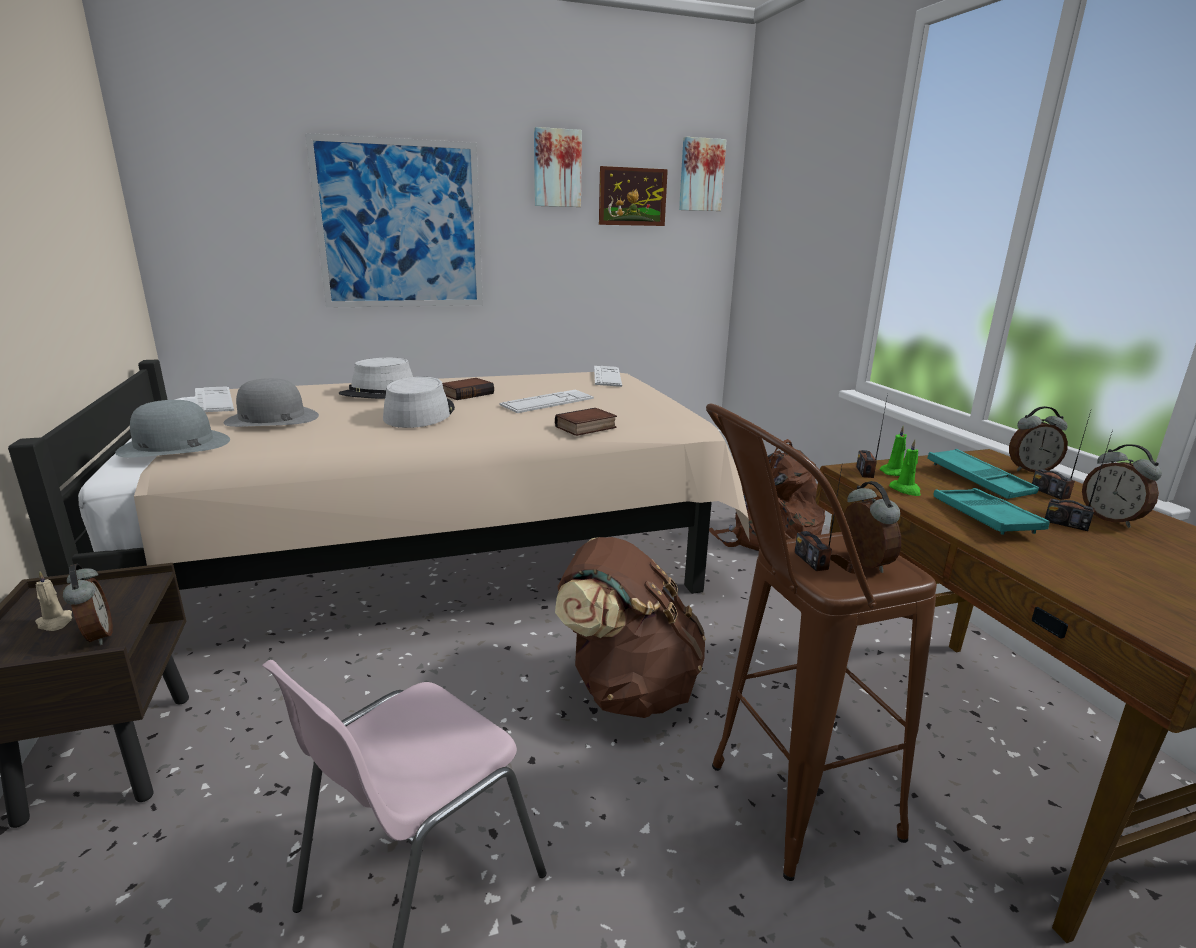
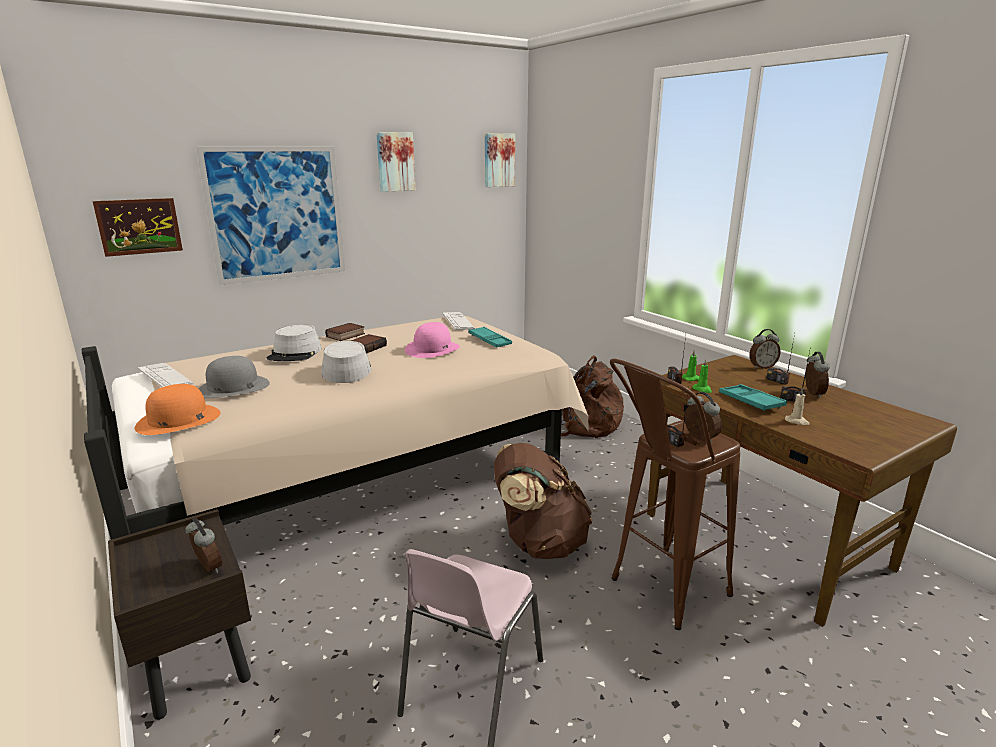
camera: 15 degrees left, 0 degrees up
beige candle [35,571,72,631] -> beige candle moved to [785,388,809,425]
grey hat [115,400,230,458] -> orange hat [135,384,221,435]
keyboard [499,390,594,413] -> pink hat [405,322,460,358]
book [555,408,617,436] -> book moved to [325,323,365,341]
picture [599,166,668,226] -> picture moved to [93,198,183,257]
turquoise tray [927,449,1039,499] -> turquoise tray moved to [468,327,512,348]
alarm clock [1082,444,1162,528] -> alarm clock turned 135 degrees counterclockwise [805,352,830,398]

